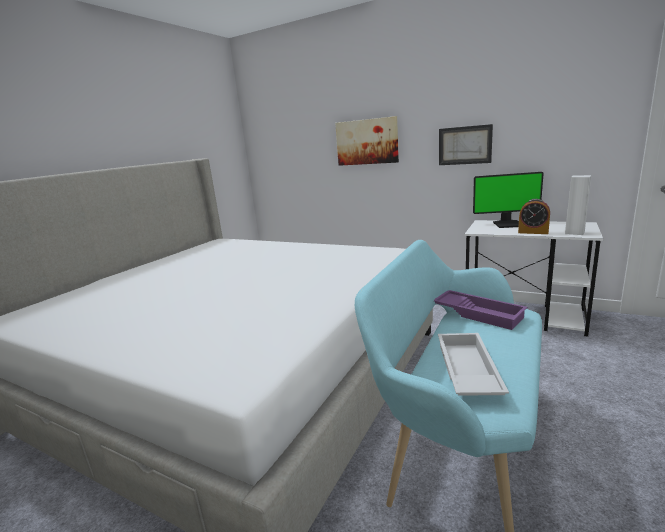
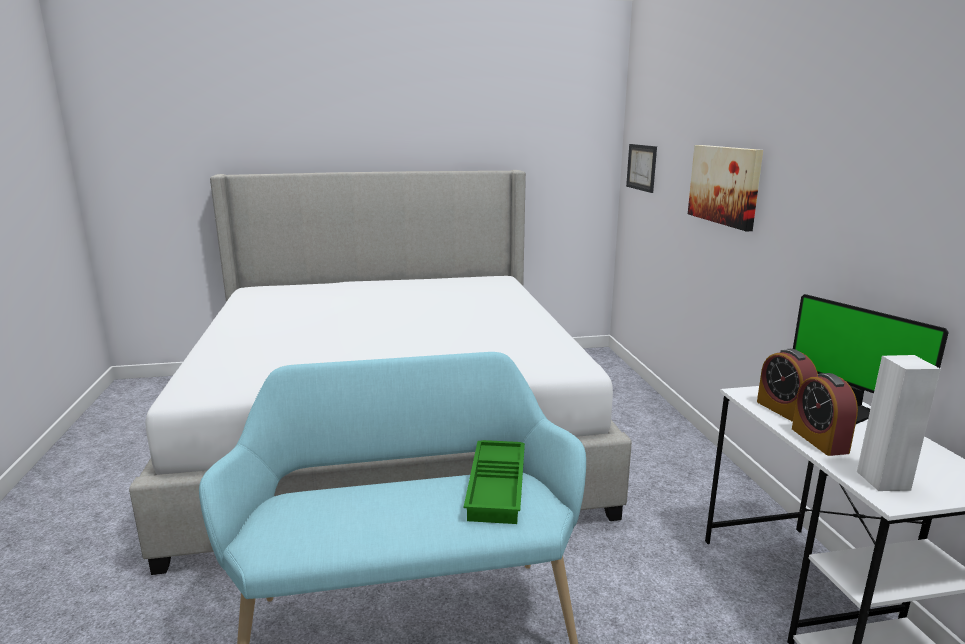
camera: 50 degrees right, 0 degrees up
purple tray [434,290,527,330] -> green tray [464,440,525,524]
white tray [438,333,509,396] -> none
picture [439,124,493,165] -> picture moved to [626,144,657,193]
none -> alarm clock [757,349,818,422]

